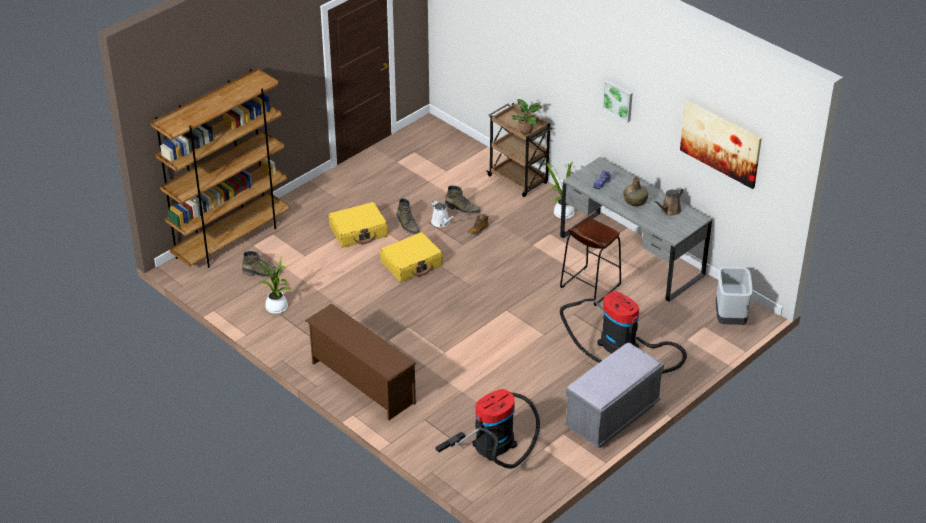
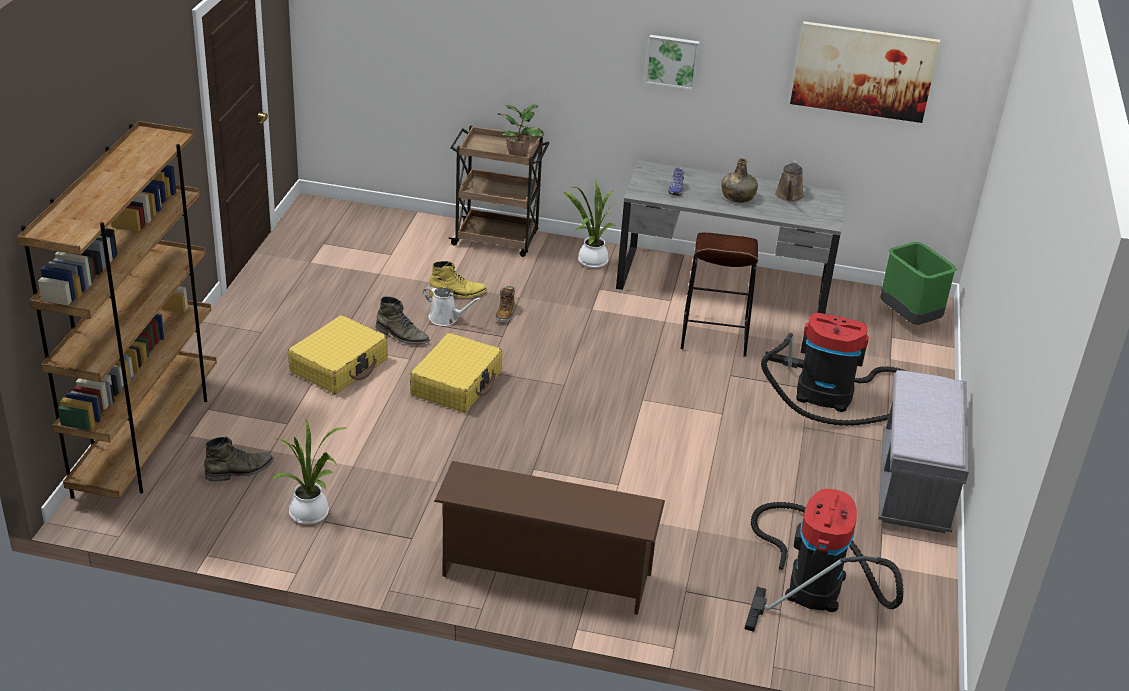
camera: 35 degrees left, 5 degrees down
green boot [445,185,481,214] -> yellow boot [429,261,487,298]
grey trash can [716,267,753,325] -> green trash can [880,242,957,325]

